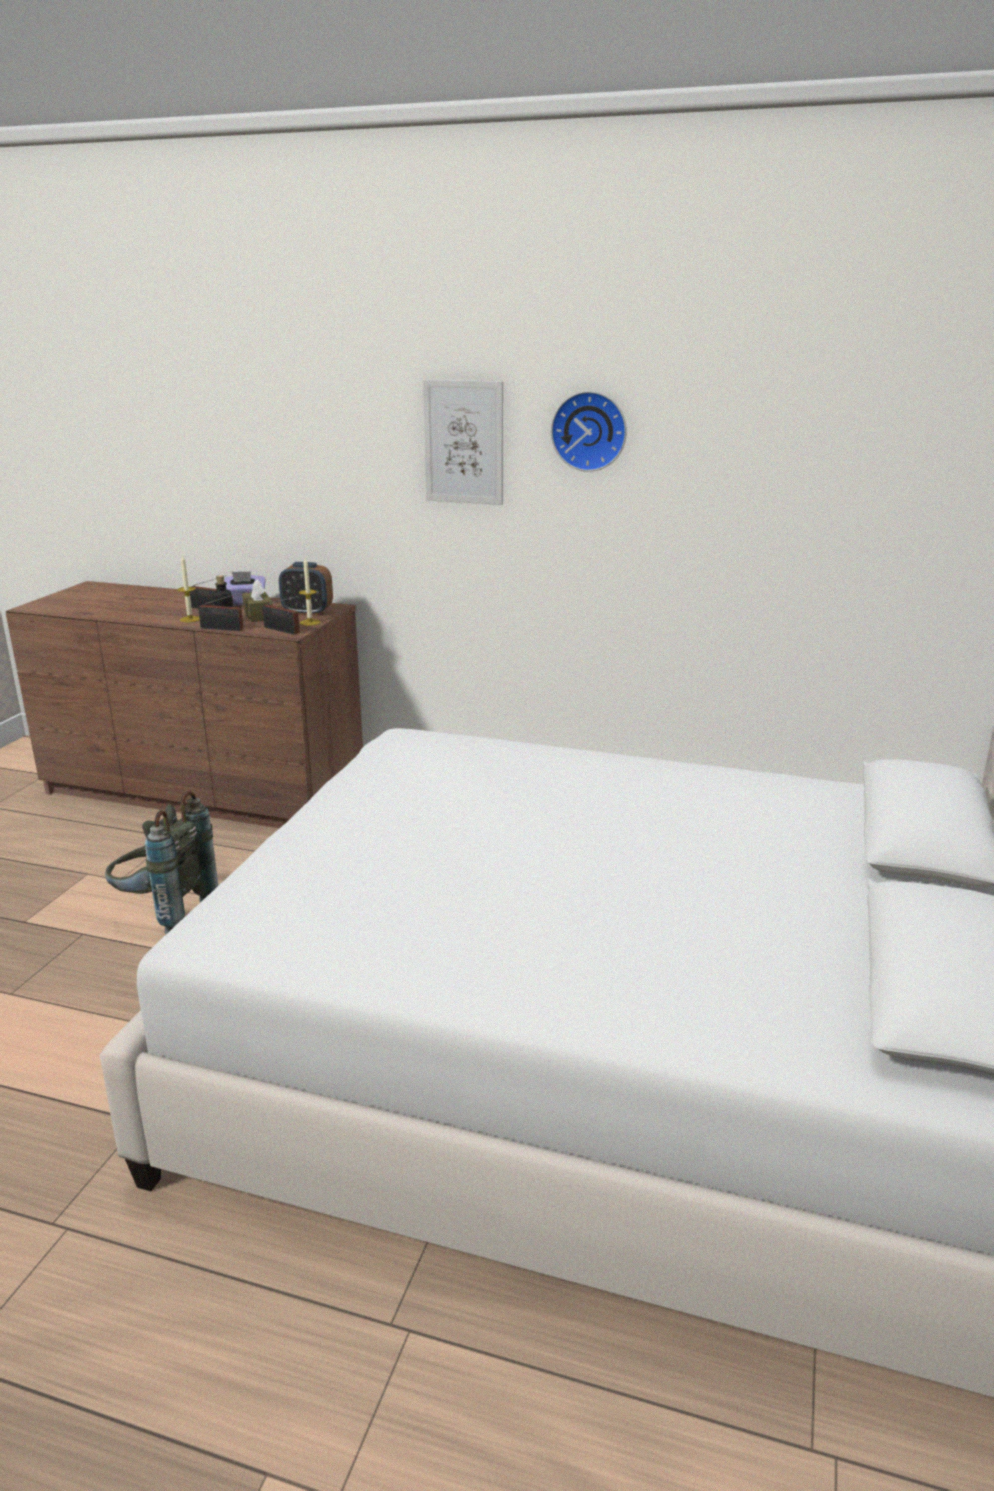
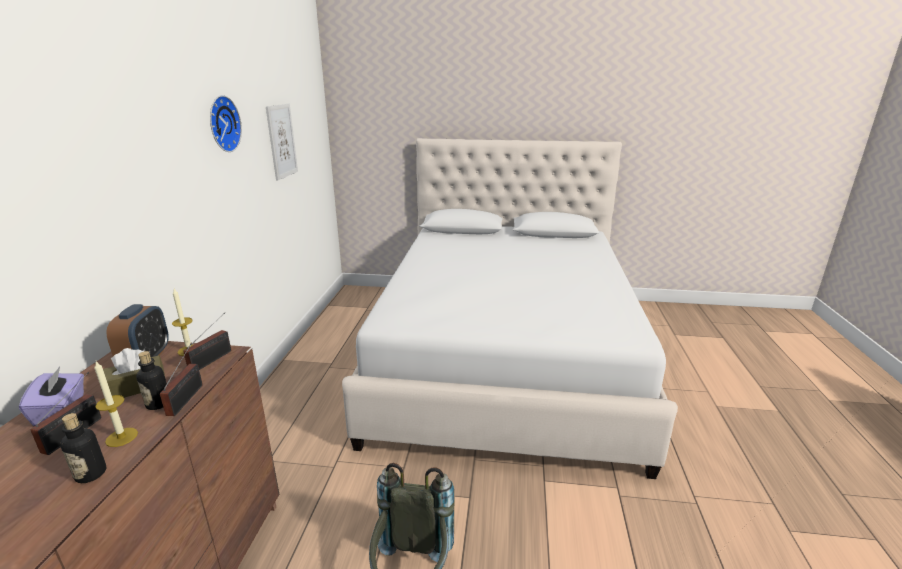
camera: 100 degrees left, 0 degrees up
picture [423,379,503,505] -> picture moved to [266,104,298,180]
none -> bottle [60,413,106,483]

